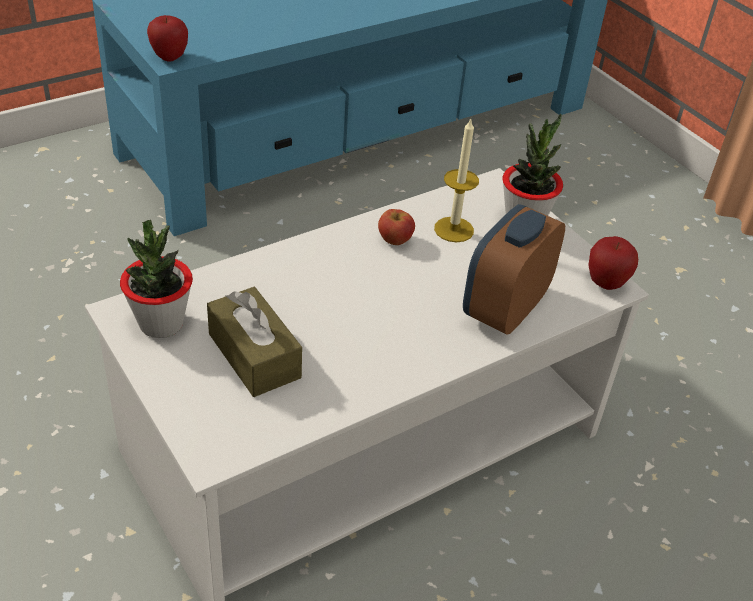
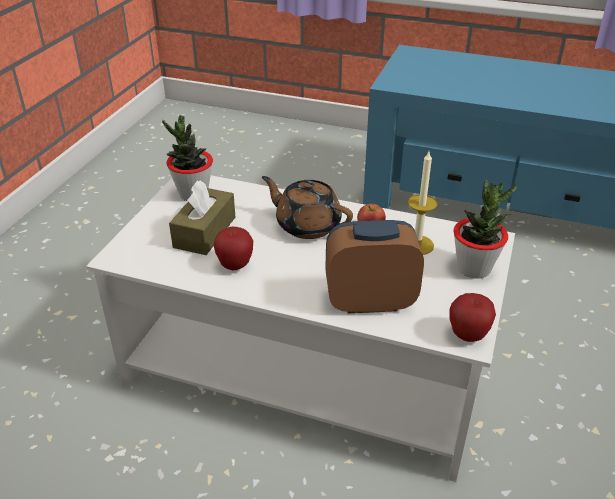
camera: 55 degrees right, 5 degrees down
apple [147,15,188,62] -> apple moved to [214,227,253,270]
none -> brown teapot [262,176,353,239]

